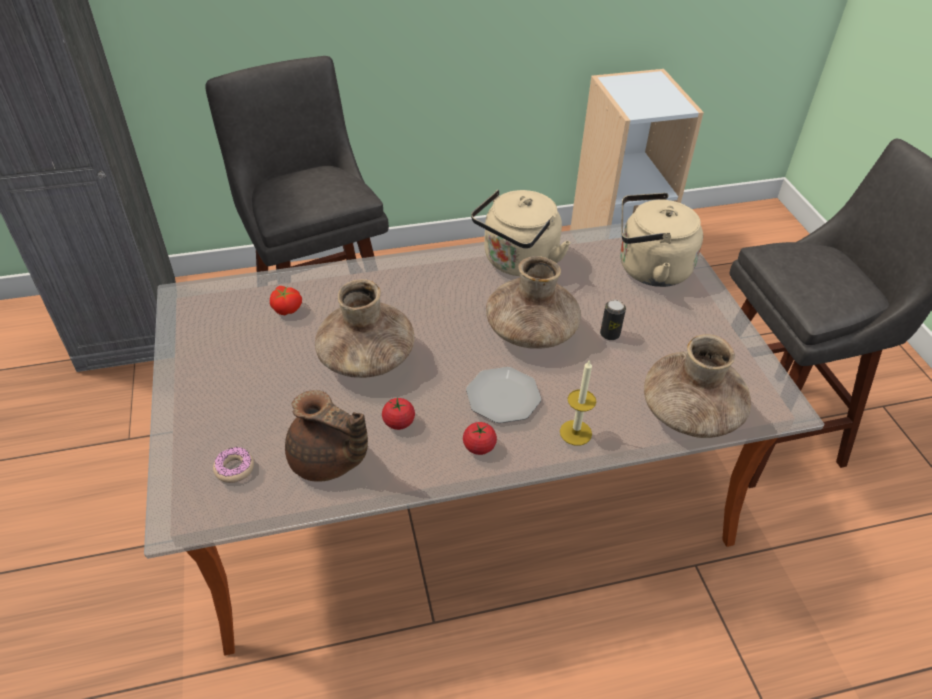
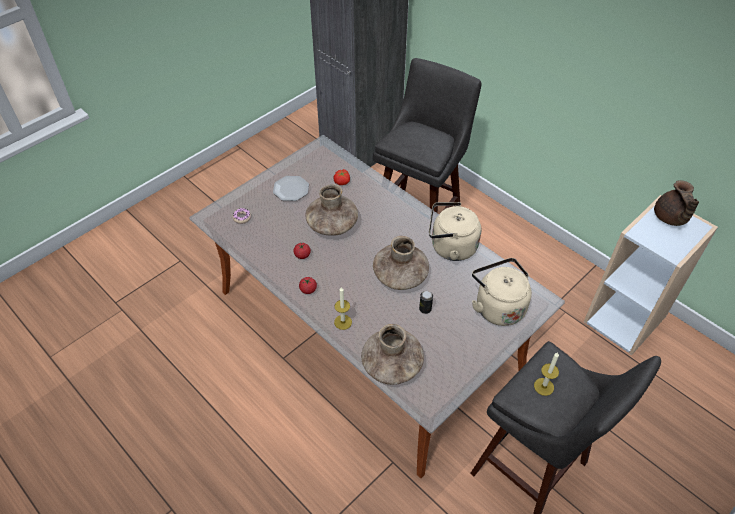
camera: 60 degrees right, 5 degrees up
brown teapot [285,390,368,482] -> brown teapot moved to [654,180,699,226]
plate [466,367,541,423] -> plate moved to [273,176,309,201]
none -> candle [534,352,559,396]

